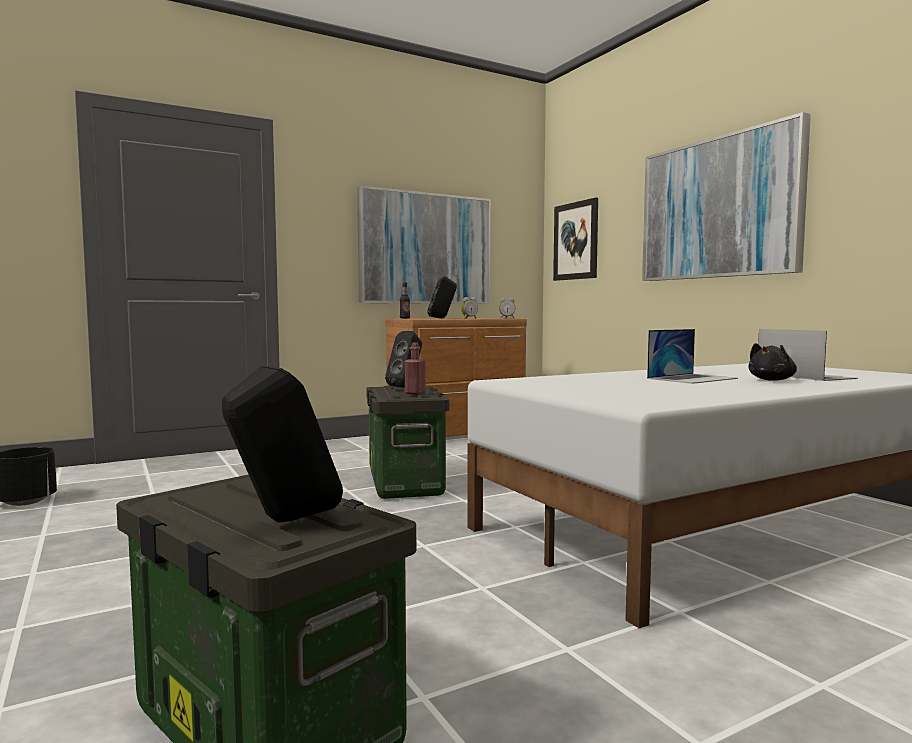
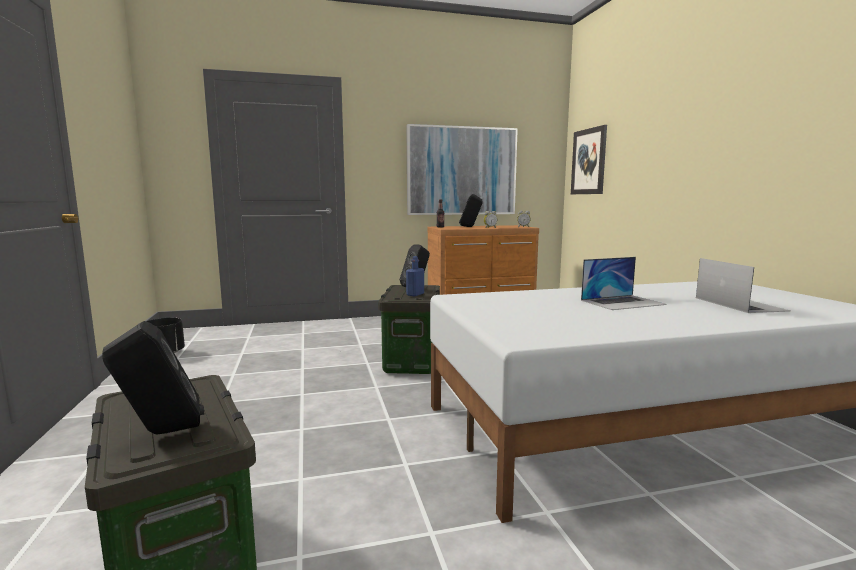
camera: 15 degrees right, 5 degrees up
red bottle [405,342,426,394] -> blue bottle [406,256,424,296]
picture [642,112,811,281] -> none
black plush toy [748,343,797,381] -> none

